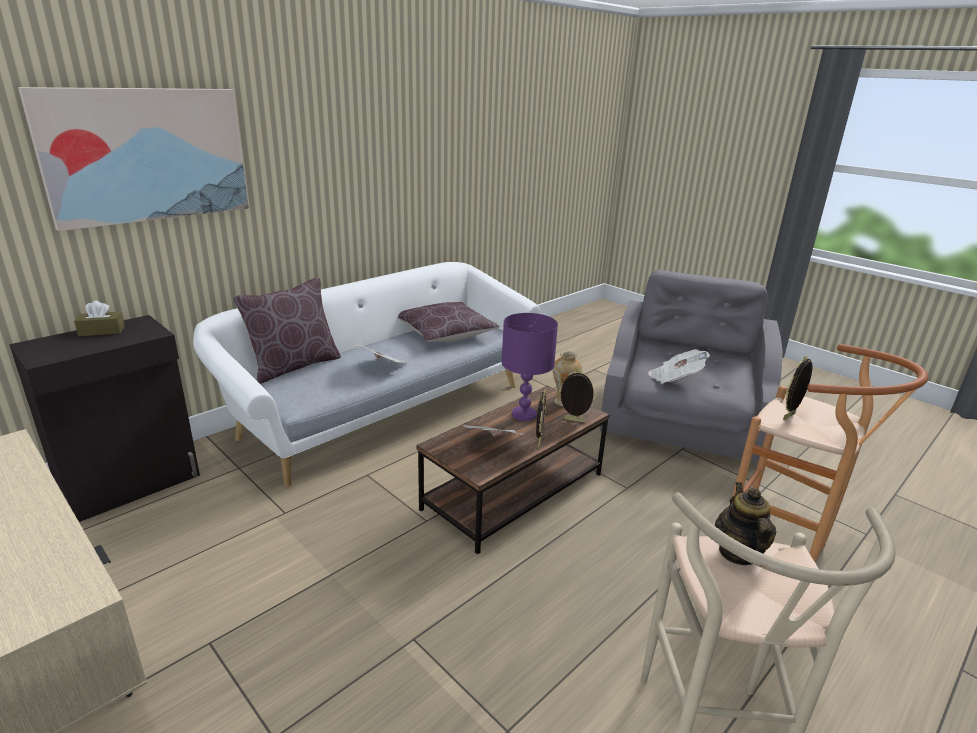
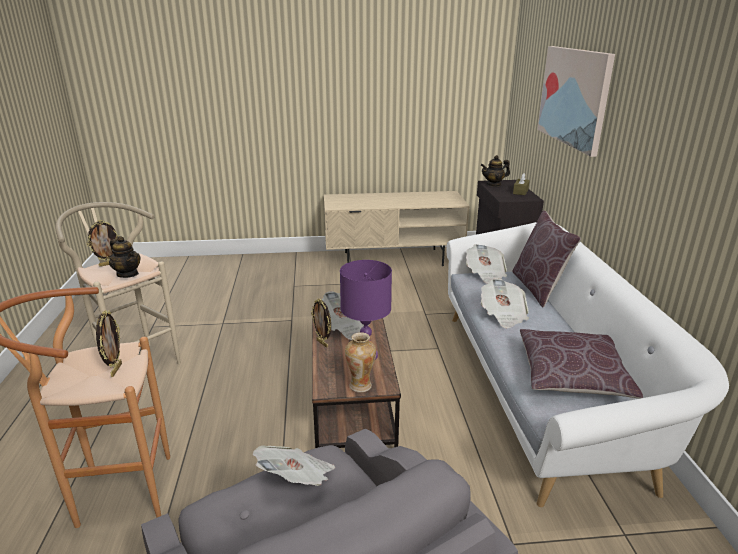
camera: 130 degrees right, 0 degrees up
picture frame [559,370,596,423] -> picture frame moved to [87,220,119,267]
none -> newspaper [466,244,507,284]
none -> teapot [481,155,510,187]

